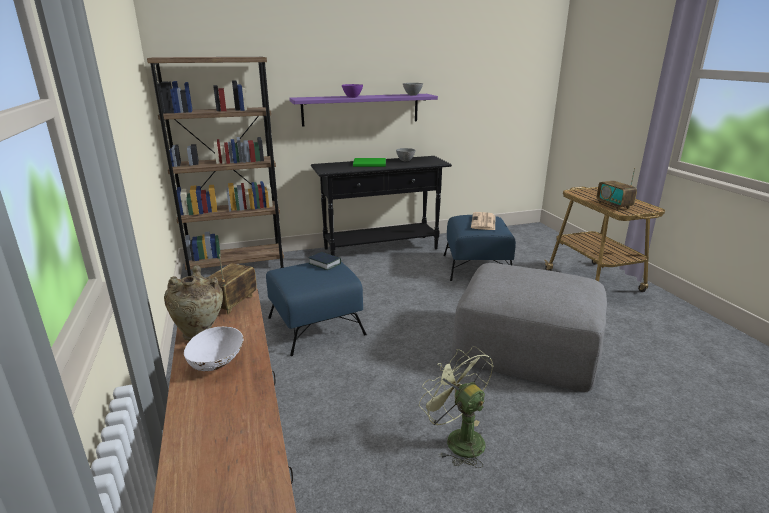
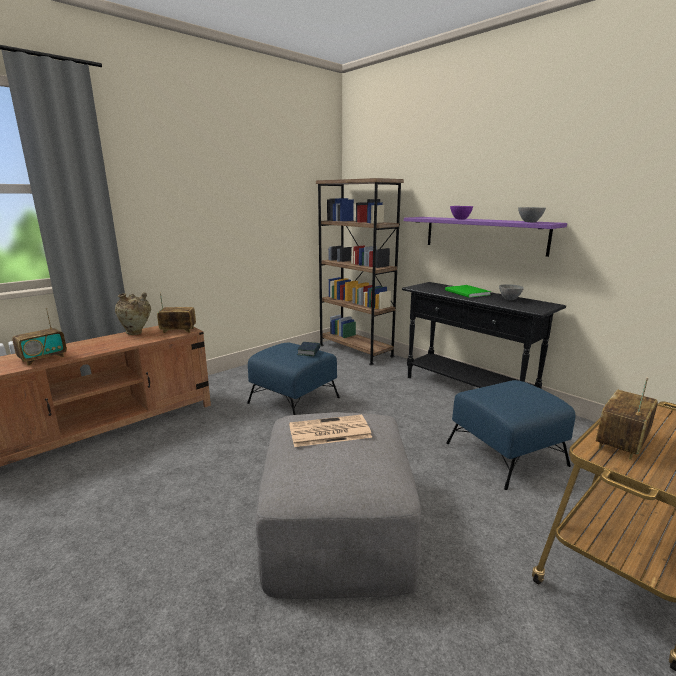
camera: 65 degrees right, 5 degrees down
white bowl [184,326,243,371] -> none
green fan [419,346,493,468] -> none
newspaper [471,212,495,230] -> newspaper moved to [289,415,372,447]
none -> radio [12,308,67,366]

